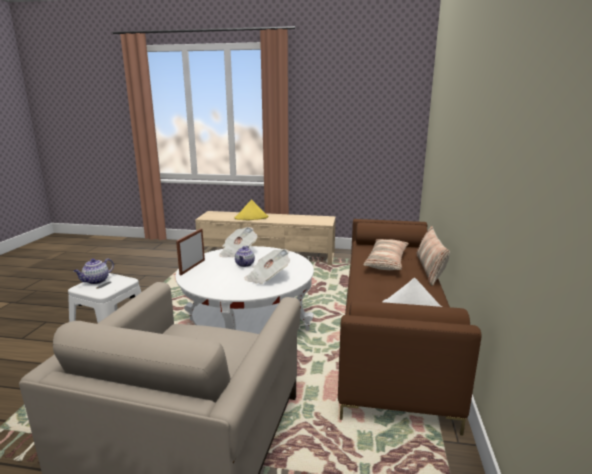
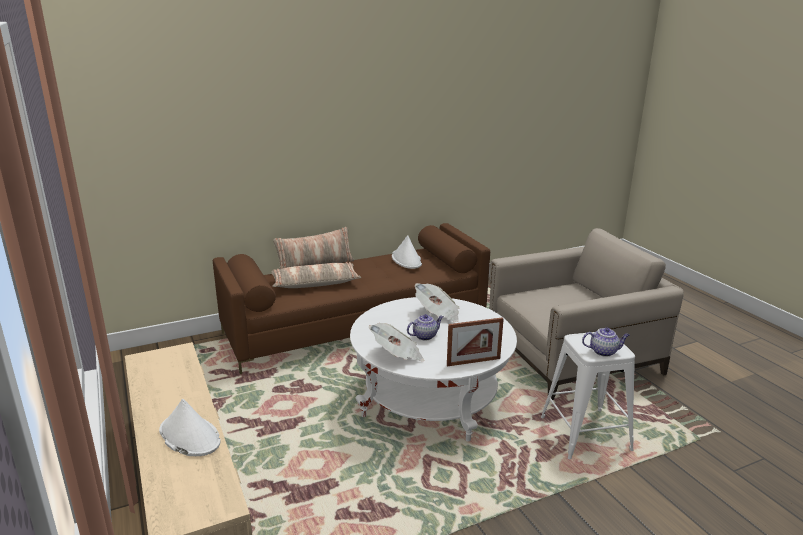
camera: 125 degrees left, 5 degrees up
yellow hat [234,199,268,220] -> white hat [159,399,221,456]

